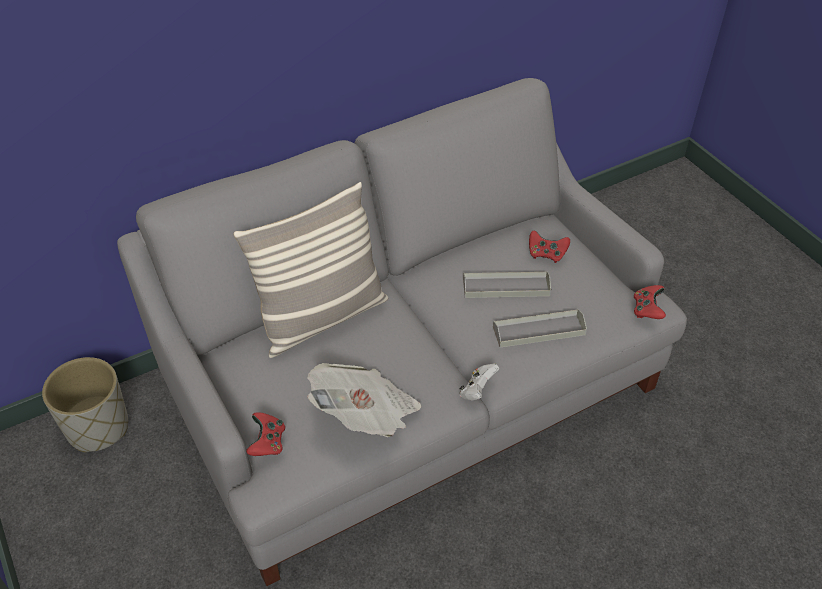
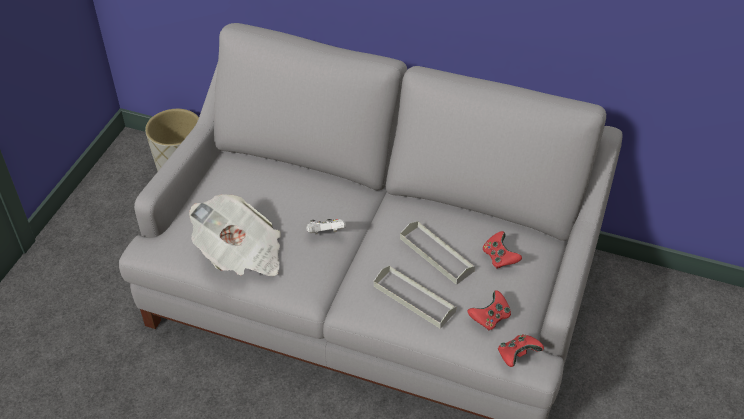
camera: 50 degrees right, 0 degrees up
pillow [233,182,388,358] -> none
red game controller [246,412,285,456] -> red game controller moved to [467,290,511,330]
white game controller [459,363,499,400] -> white game controller moved to [306,219,346,235]

